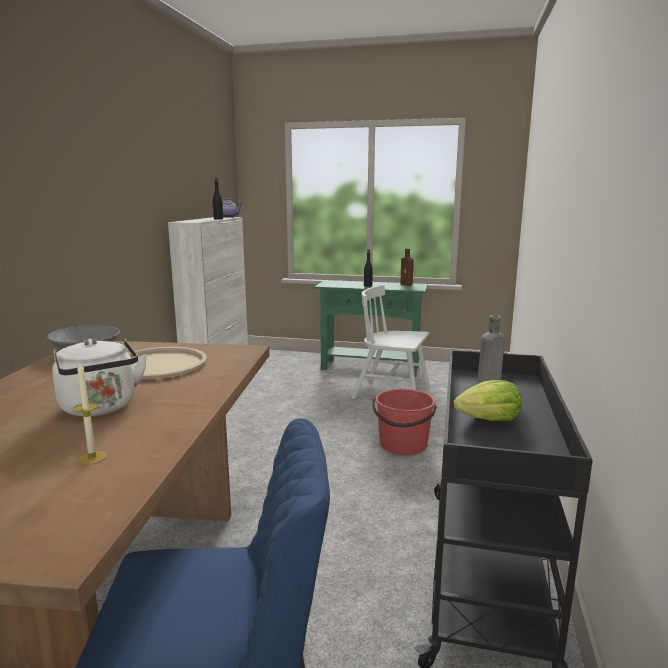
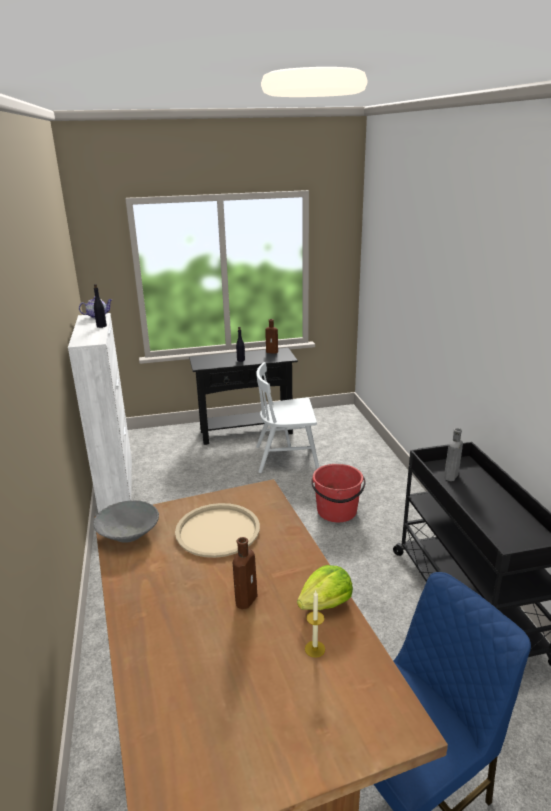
camera: 25 degrees left, 10 degrees up
white kettle [52,339,147,416] -> brown bottle [233,537,257,609]
green console table [314,280,428,377] -> black console table [189,348,298,445]
lettuce [453,380,522,421] -> lettuce moved to [297,565,353,610]

